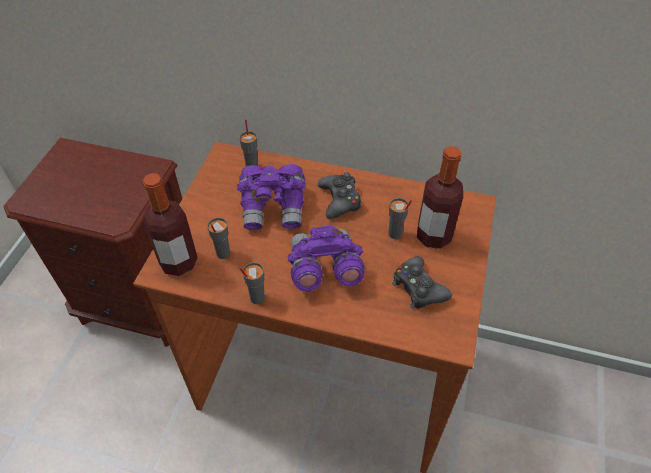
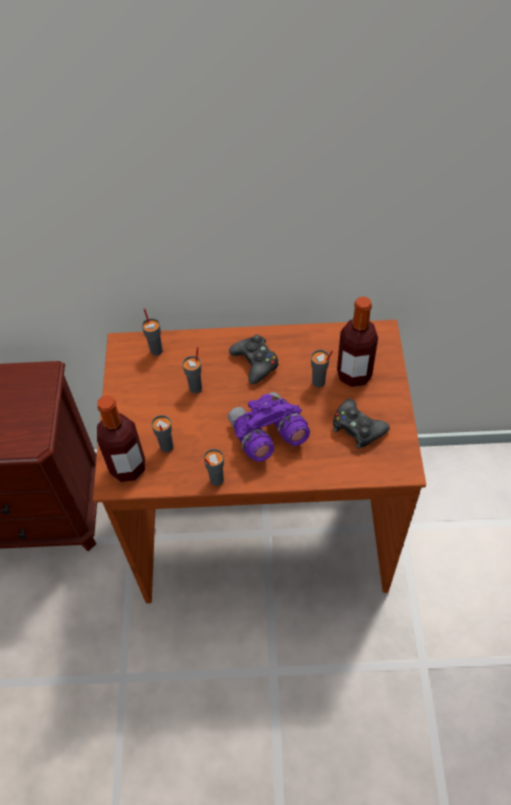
camera: 15 degrees left, 5 degrees up
purple binoculars [237,164,306,230] -> grey cup [182,347,202,393]

